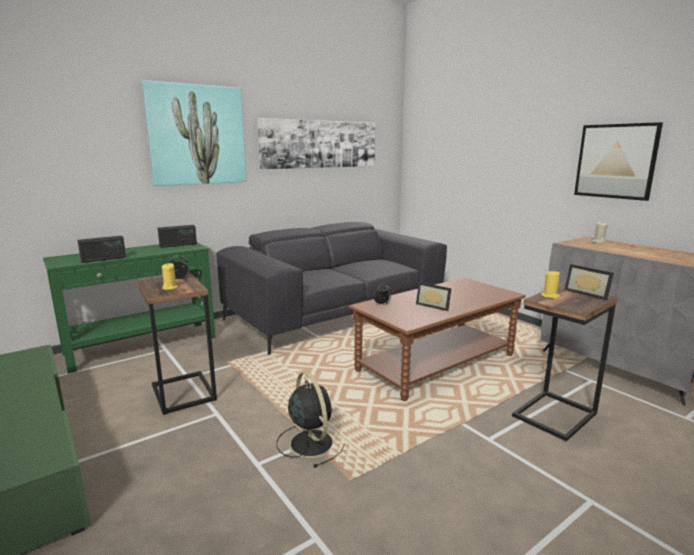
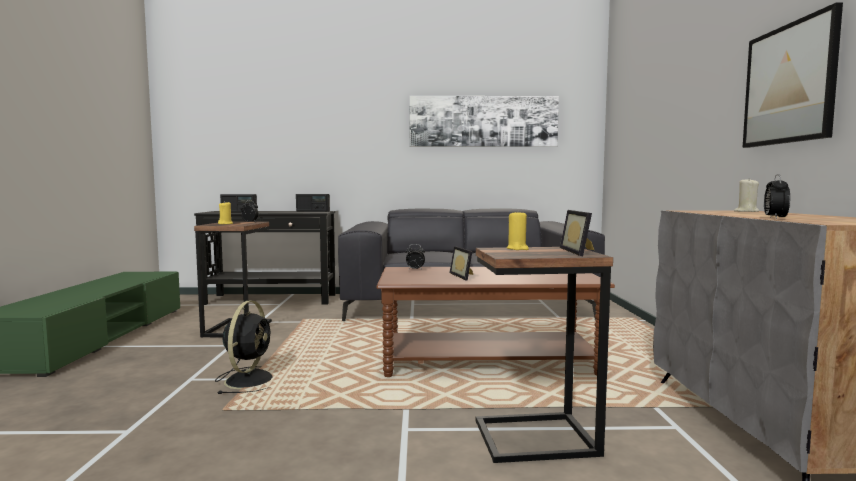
camera: 35 degrees right, 10 degrees down
green console table [43,242,216,374] -> black console table [194,211,336,305]
picture [142,80,247,186] -> none
none -> alarm clock [764,174,790,219]

